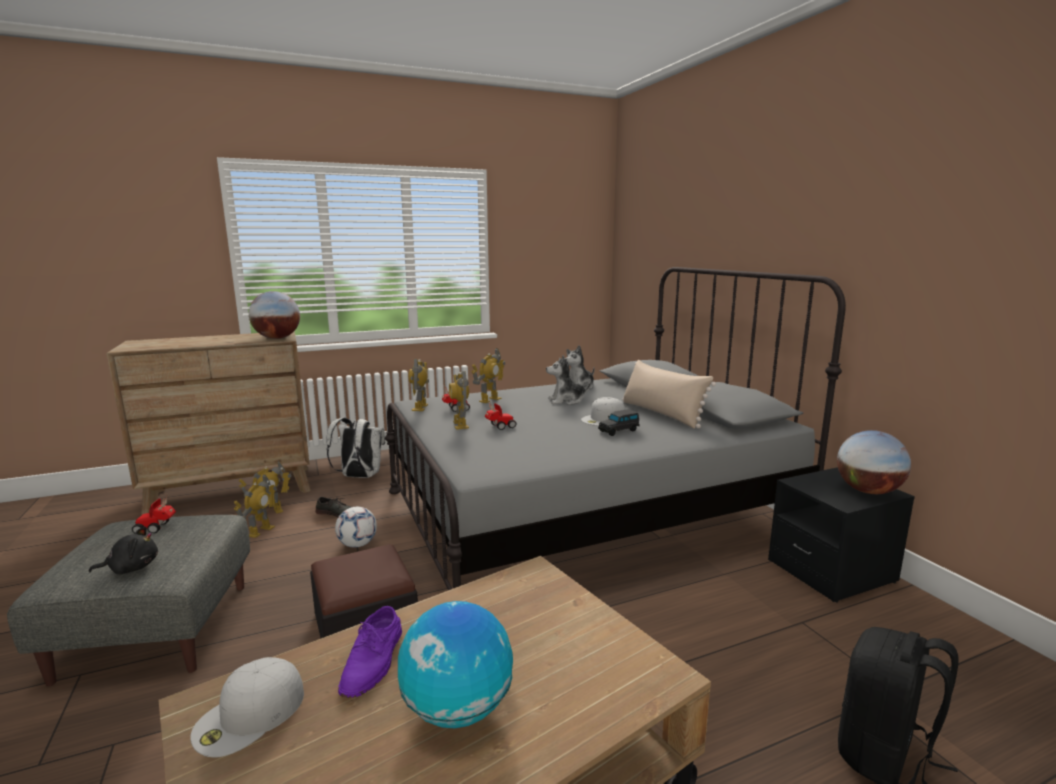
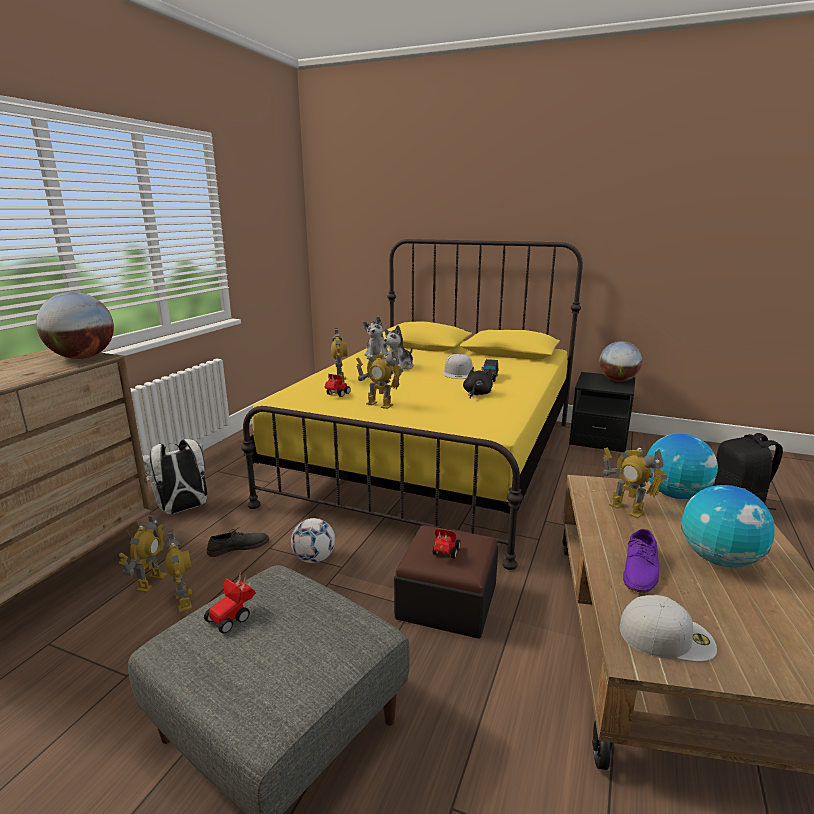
camera: 45 degrees left, 5 degrees up
black plush toy [89,526,158,575] -> black plush toy moved to [463,367,493,399]
white cap [190,657,304,758] -> white cap turned 75 degrees counterclockwise [620,595,717,662]
purple shoe [338,606,402,698] -> purple shoe turned 60 degrees clockwise [623,529,659,593]
grey bed [385,267,846,590] -> yellow bed [241,239,583,570]
toy robot [409,359,429,411] -> toy robot moved to [603,448,667,519]
toy car [485,403,517,430] -> toy car moved to [433,529,461,559]
beige pillow [622,360,716,429] -> none
none -> globe [646,433,718,499]

